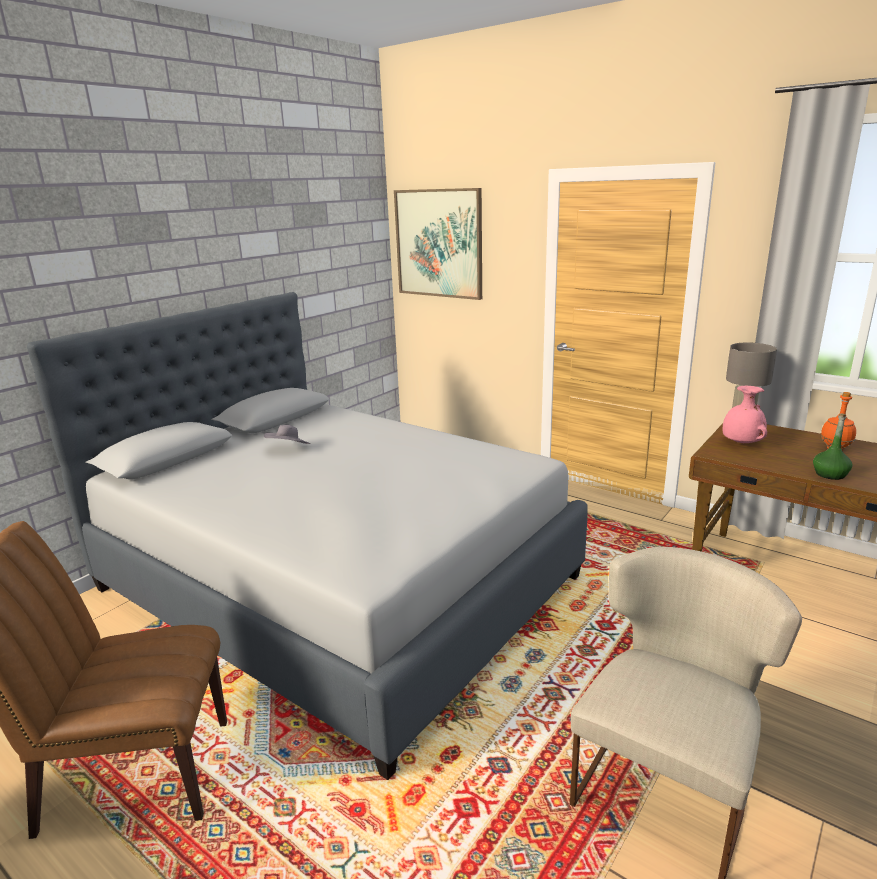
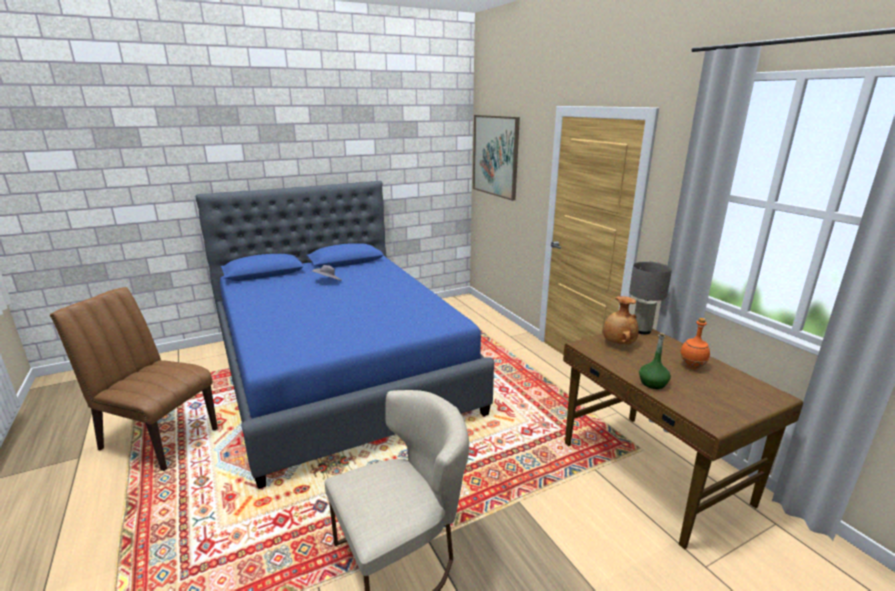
camera: 25 degrees right, 0 degrees up
grey bed [27,292,587,780] -> blue bed [196,181,495,489]
pink vase [723,386,767,444] -> brown vase [603,296,638,345]

